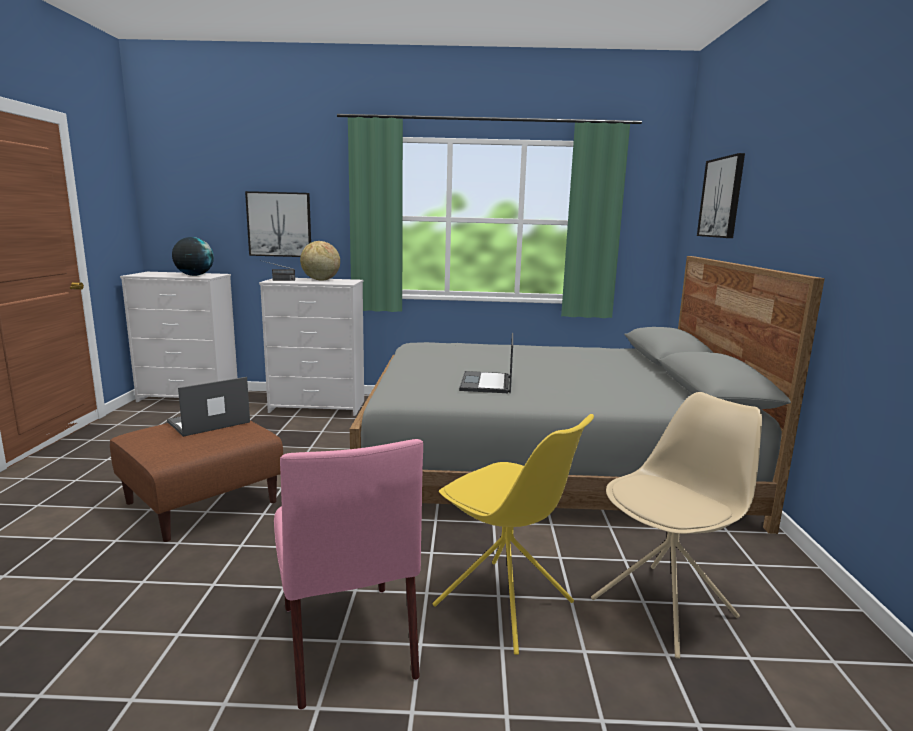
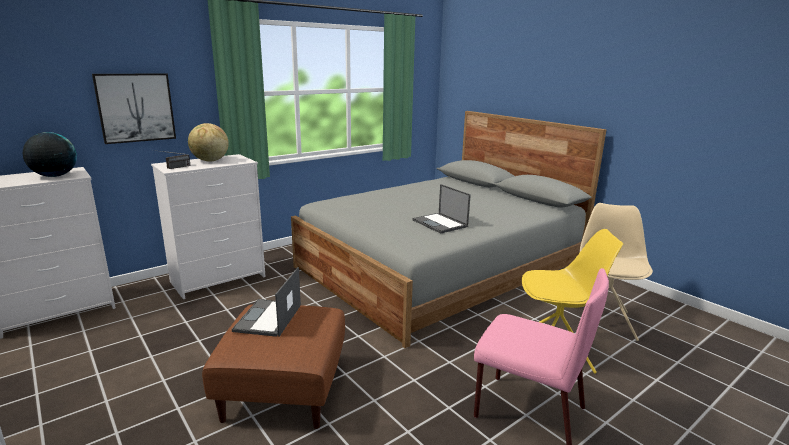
camera: 40 degrees left, 5 degrees up
picture [697,153,745,238] -> none

